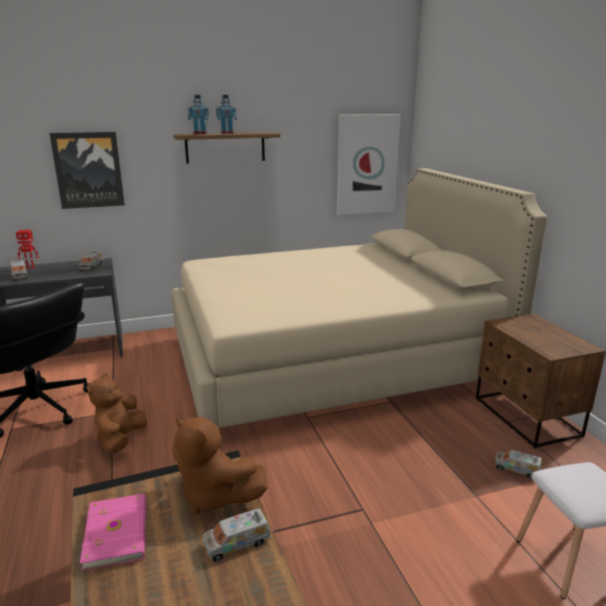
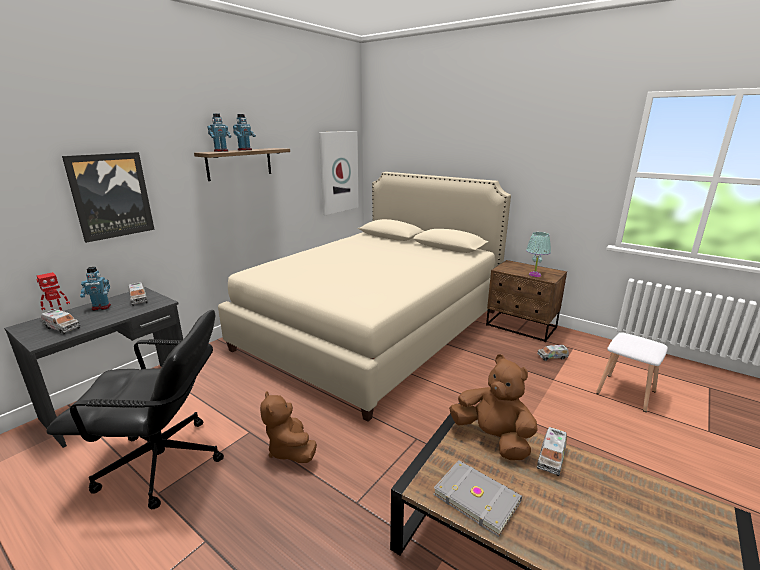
camera: 35 degrees left, 0 degrees up
pink book [80,494,147,571] -> grey book [433,460,522,537]
brown plush toy [173,416,267,515] -> brown plush toy turned 135 degrees counterclockwise [449,354,538,460]
none -> toy robot [80,267,111,311]
none -> turquoise table lamp [526,232,551,277]

